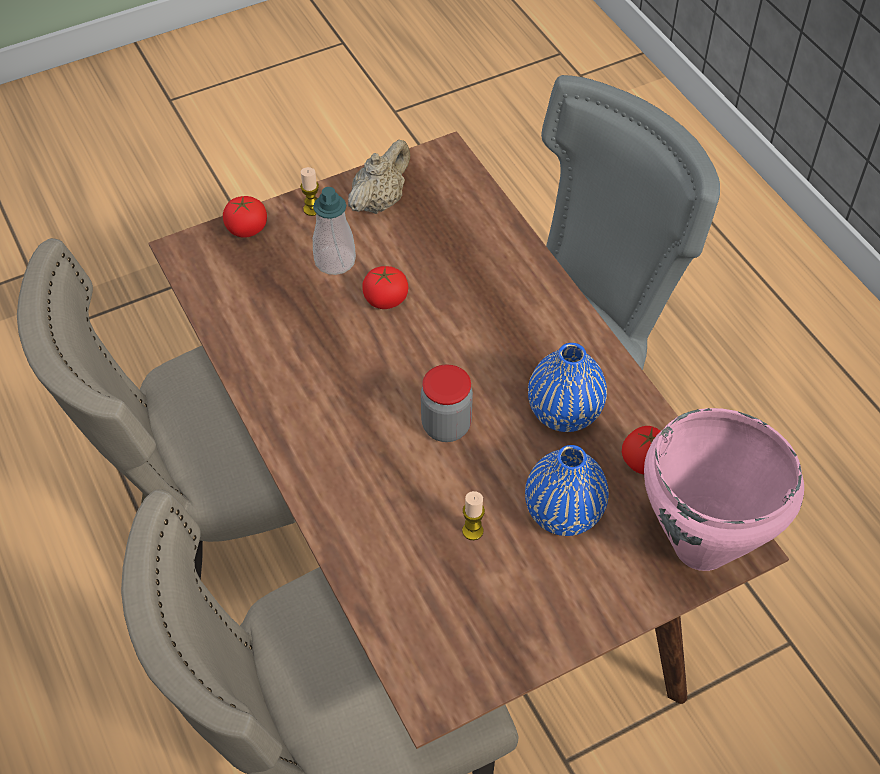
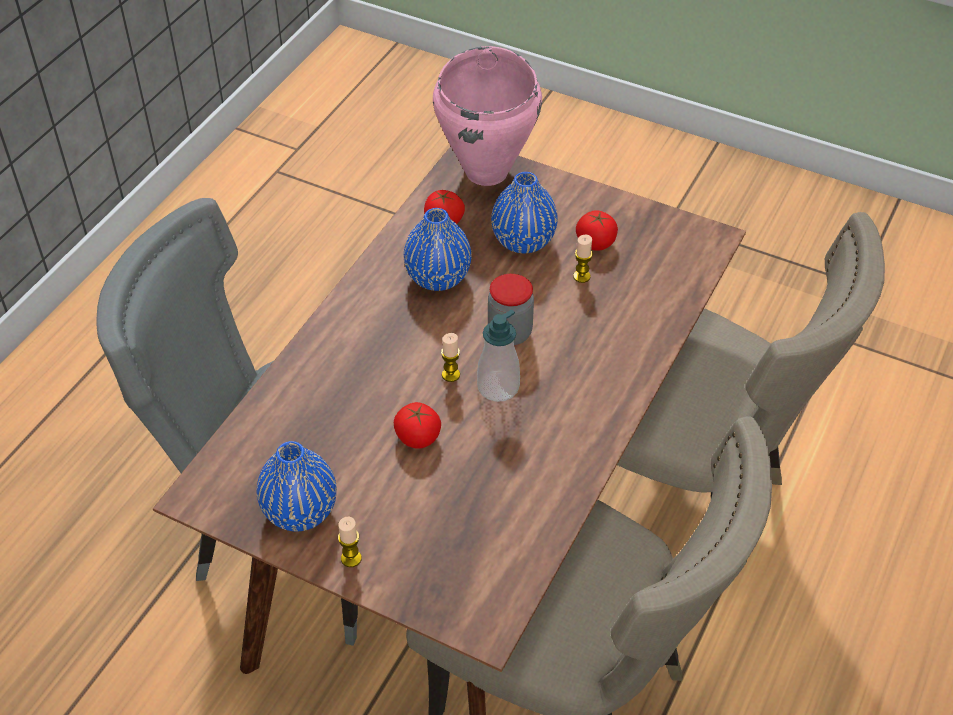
camera: 125 degrees left, 5 degrees down
tomato [223,196,267,238] -> tomato moved to [576,210,618,251]
soap dispenser [313,187,356,275] -> soap dispenser moved to [477,309,520,402]
beige teapot [348,140,410,214] -> blue vase [257,441,337,531]
none -> candle [441,333,460,382]

